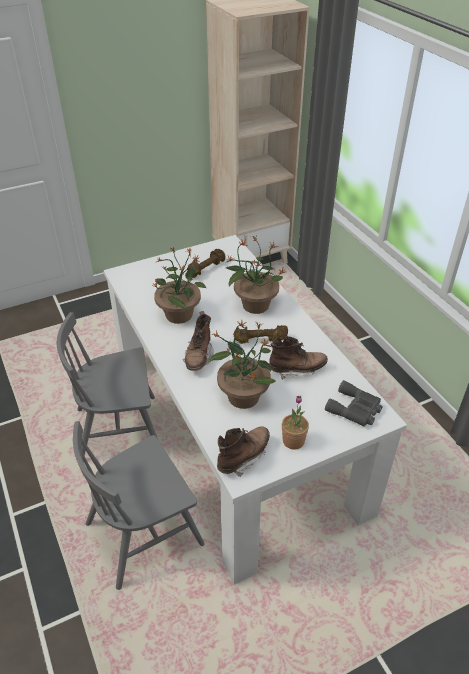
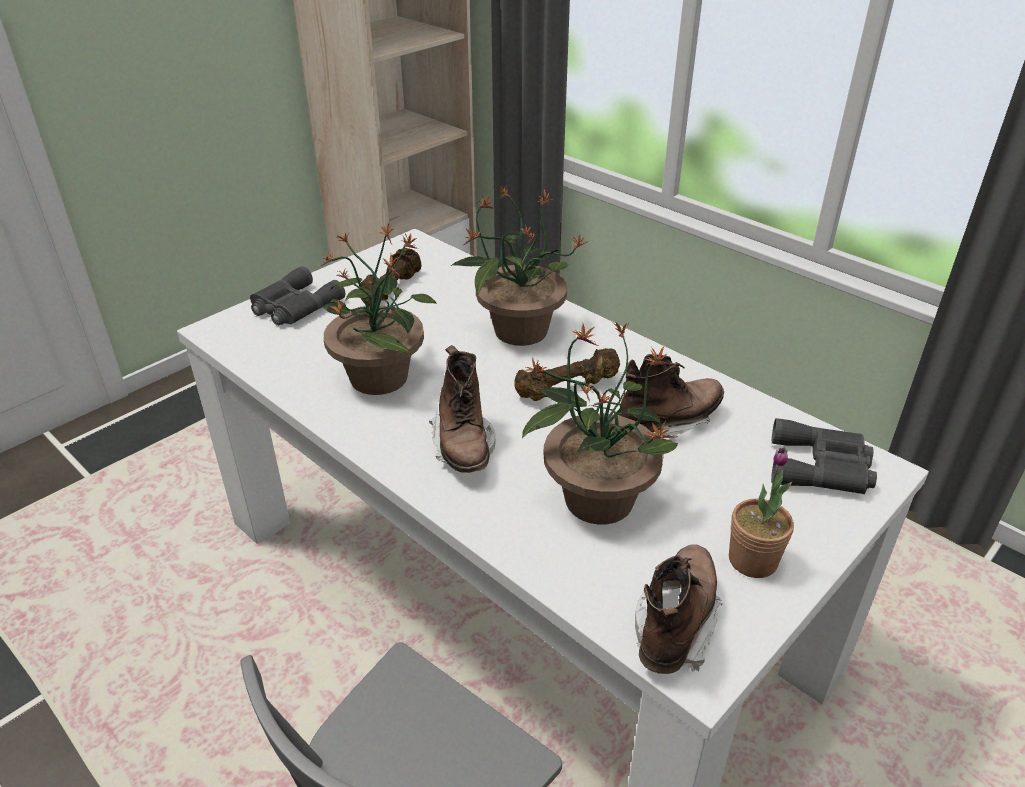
camera: 20 degrees left, 5 degrees down
grey chair [57,312,158,456] -> none
none -> grey binoculars [250,266,345,326]

